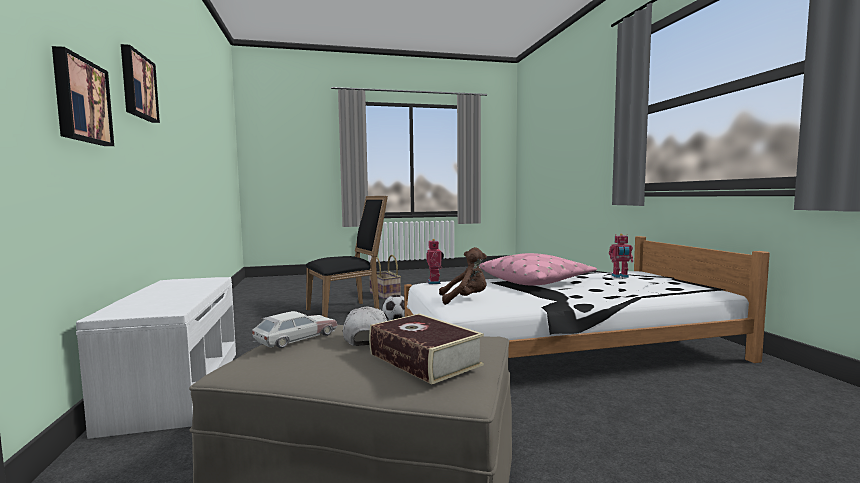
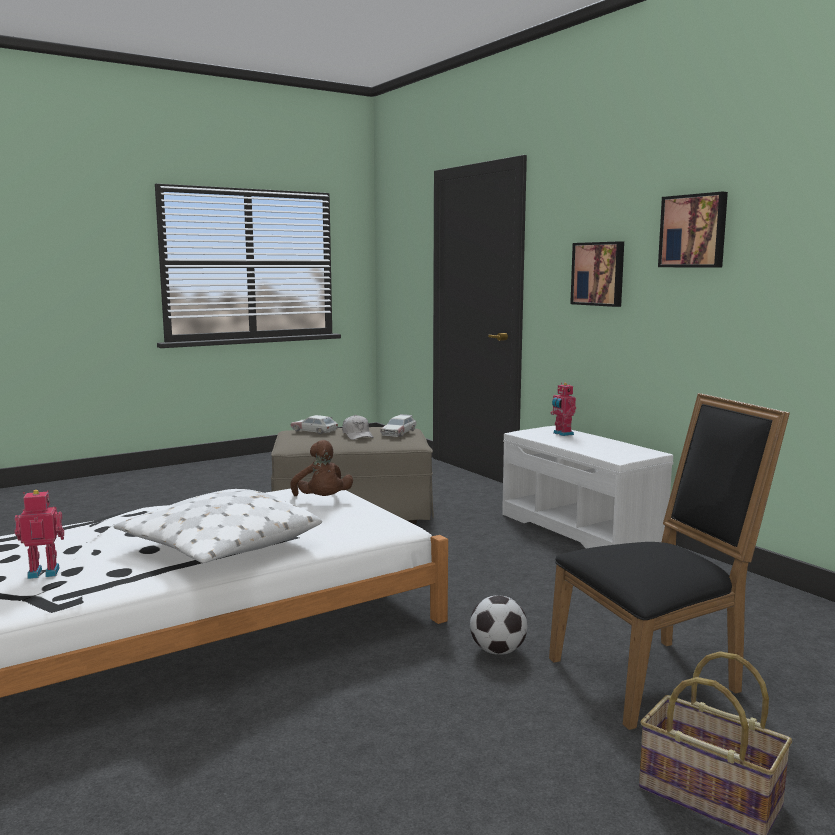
camera: 160 degrees right, 5 degrees up
black chair [306,196,388,318] -> black chair turned 150 degrees counterclockwise [549,393,790,730]
book [369,314,484,384] -> toy car [291,415,338,434]
toy robot [427,239,444,284] -> toy robot moved to [551,383,576,436]
brown plush toy [439,247,487,305] -> brown plush toy turned 90 degrees counterclockwise [290,440,353,496]
pink pillow [479,253,597,286] -> white pillow [114,489,322,563]

